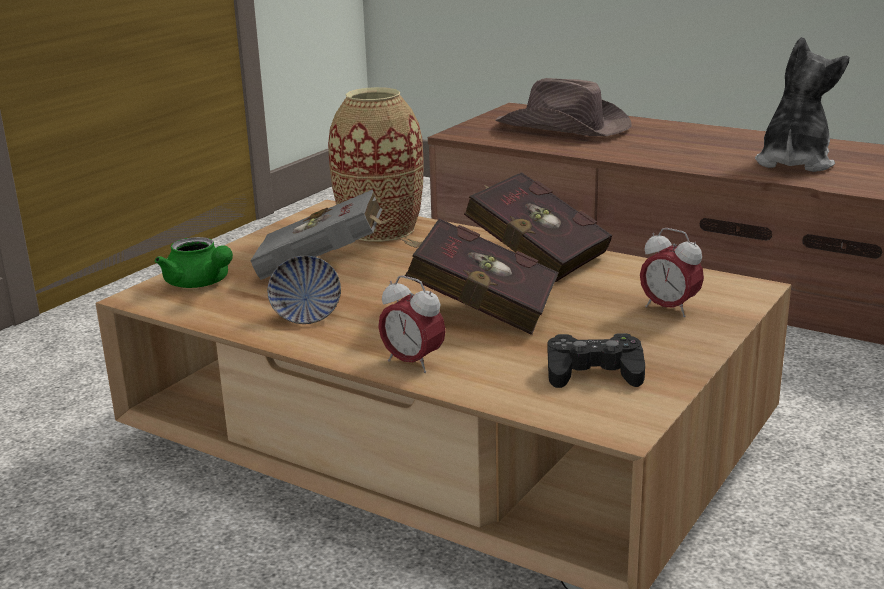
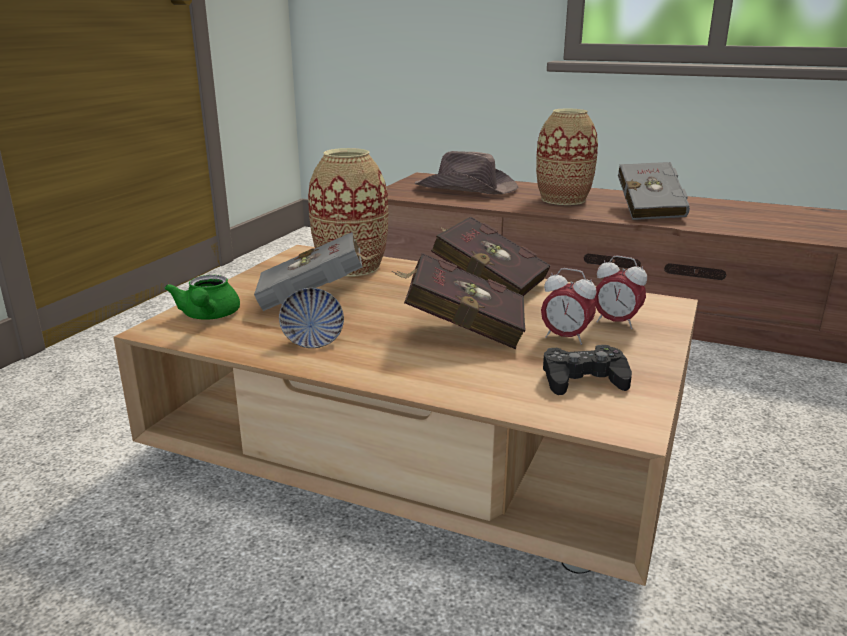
camera: 10 degrees left, 0 degrees up
green teapot [155,237,233,288] -> green teapot turned 45 degrees clockwise [165,275,240,320]
alarm clock [378,275,446,373] -> alarm clock moved to [541,268,596,345]
plush toy [755,37,849,172] -> grey book [618,162,690,220]
none -> vase [536,109,598,205]

